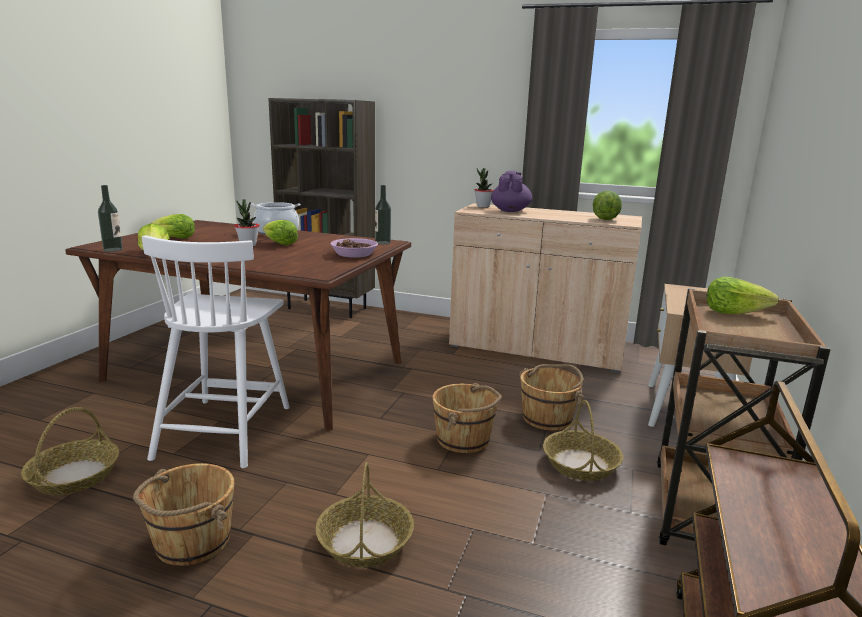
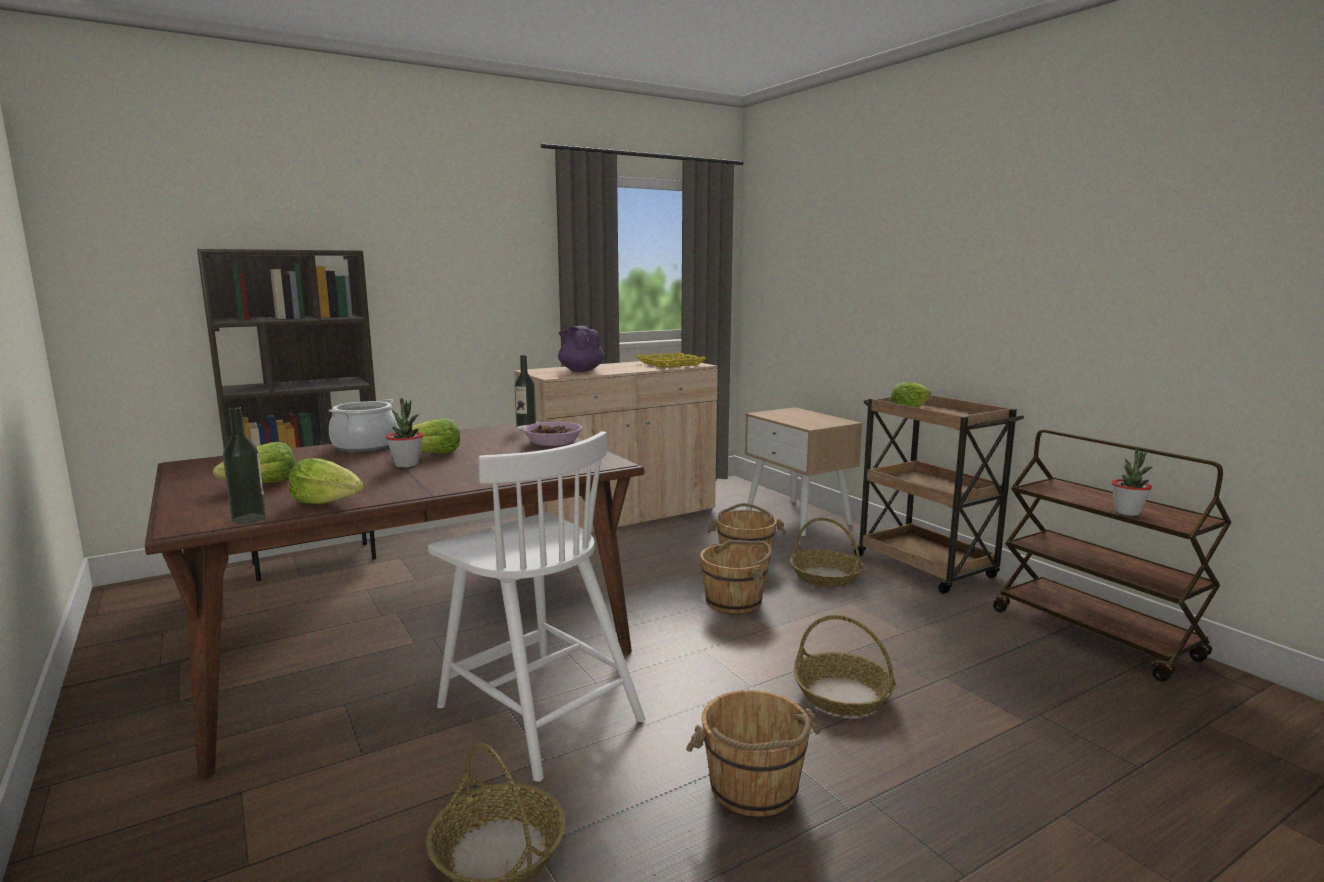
camera: 50 degrees left, 5 degrees down
potted plant [474,168,494,208] -> potted plant moved to [1112,448,1152,516]
lettuce [593,190,622,220] -> yellow tray [636,352,706,368]

